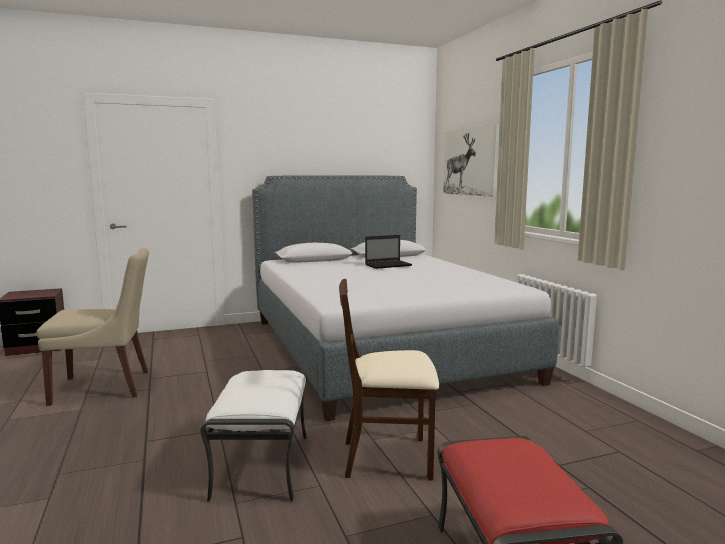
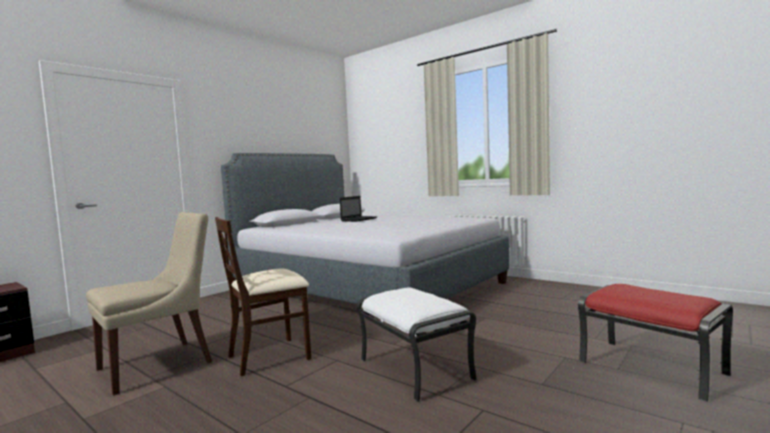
camera: 30 degrees left, 5 degrees down
beige chair [339,279,439,481] -> beige chair moved to [215,217,311,376]
picture [443,124,500,197] -> none

